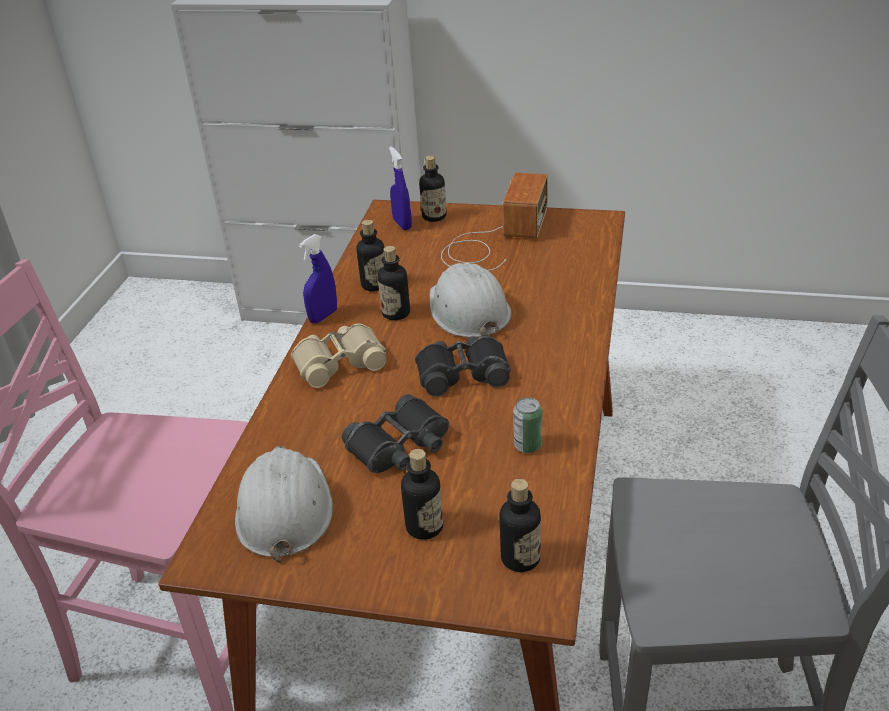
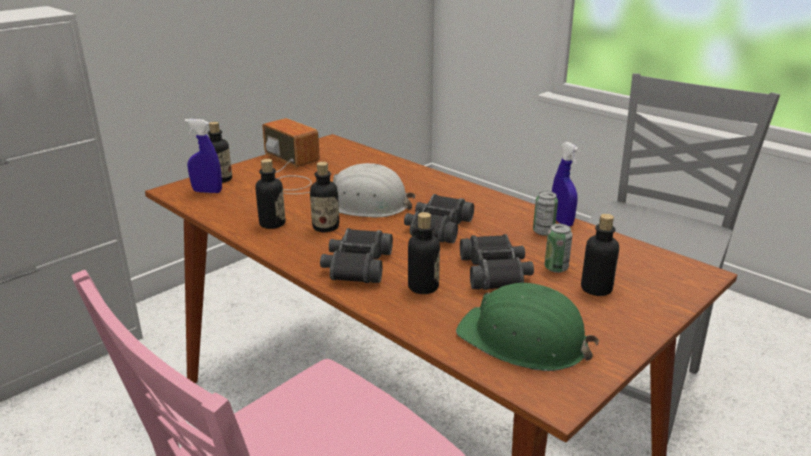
camera: 60 degrees left, 10 degrees down
white hard hat [235,446,333,563] -> green hard hat [456,283,599,371]
beige binoculars [291,323,386,388] -> black binoculars [320,228,393,283]
blue spray bottle [299,234,337,324] -> blue spray bottle moved to [552,142,580,226]
bottle [499,479,541,572] -> bottle moved to [408,212,440,294]
none -> can [544,224,573,273]

